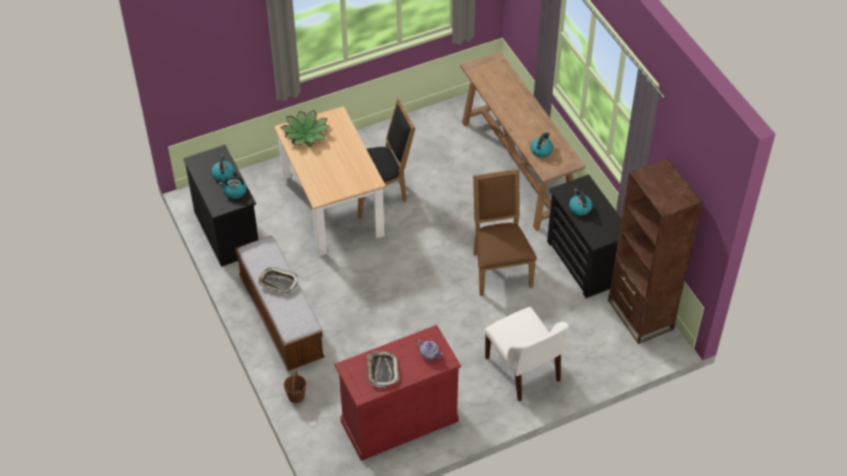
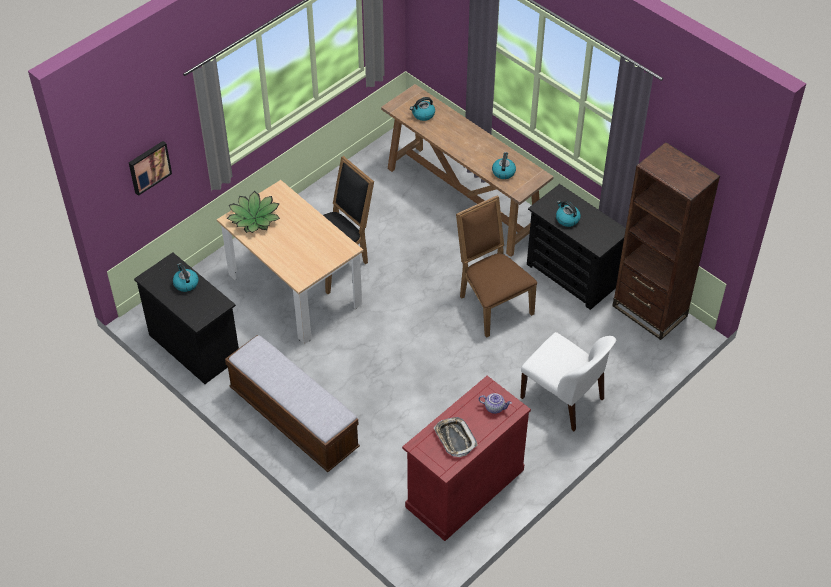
camera: 20 degrees left, 0 degrees up
kettle [219,176,247,199] -> kettle moved to [410,97,435,121]
tray [258,267,298,293] -> none
brown bucket [284,371,306,403] -> none
none -> picture [129,141,172,196]

